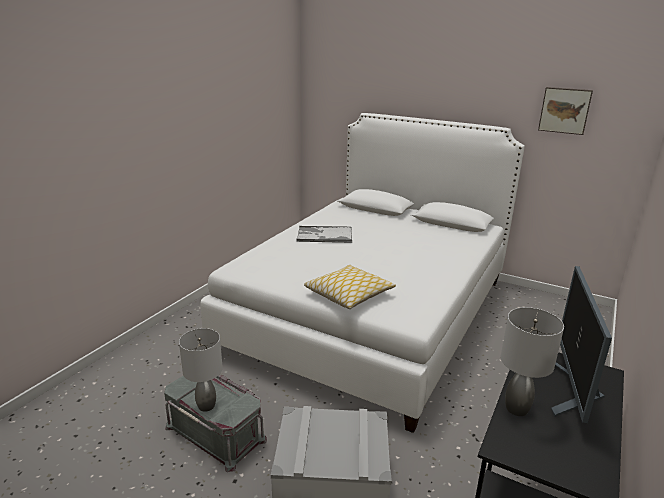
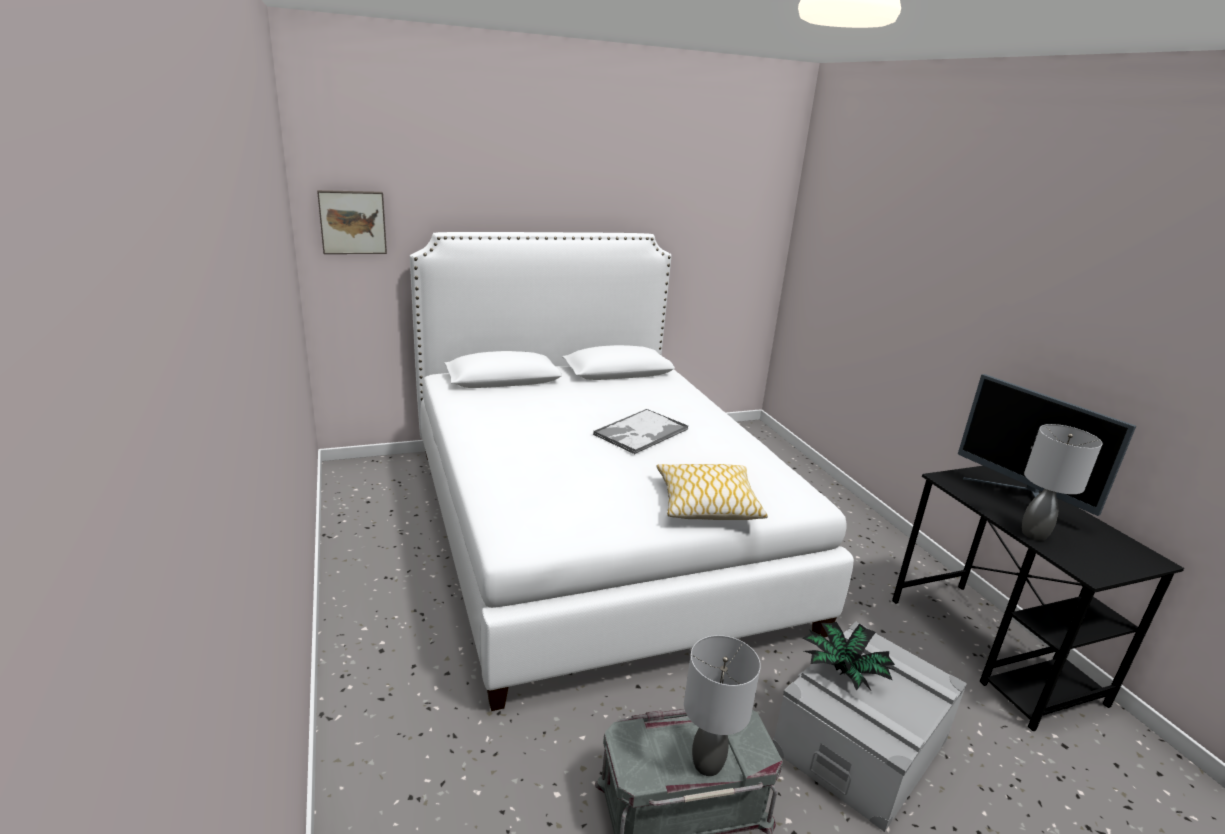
camera: 50 degrees left, 0 degrees up
tray [297,226,352,243] -> tray moved to [593,409,688,454]
picture [538,87,593,135] -> picture moved to [317,190,387,254]
none -> potted plant [803,622,895,692]

